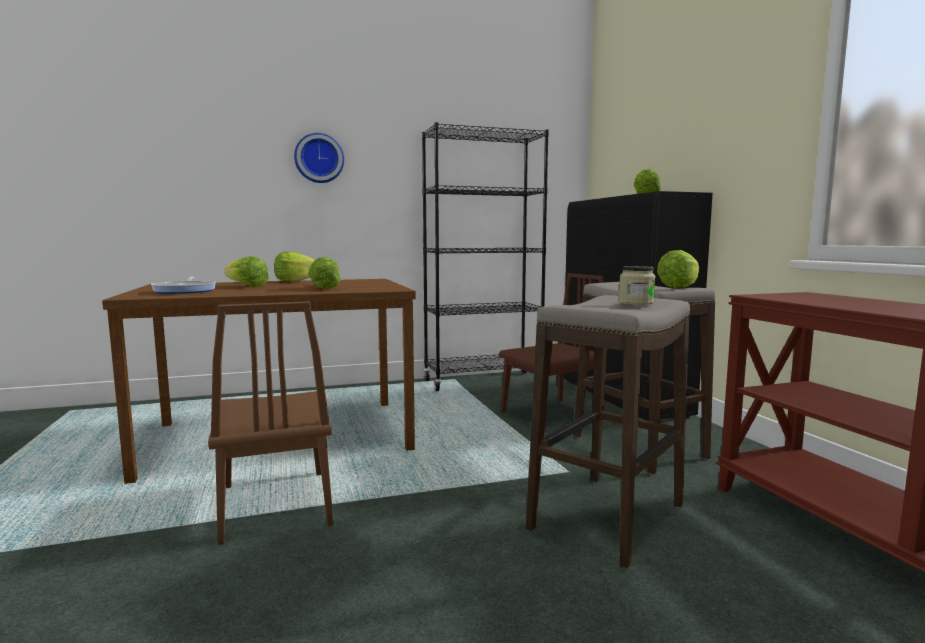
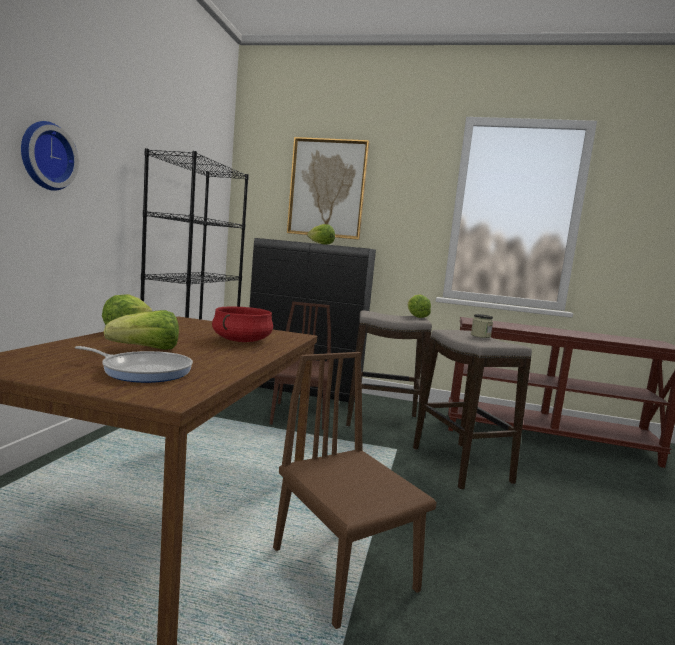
camera: 60 degrees left, 0 degrees up
brown chair [208,301,334,545] -> brown chair turned 135 degrees counterclockwise [273,352,436,629]
lettuce [308,257,340,289] -> red cooking pot [212,307,273,342]
none -> picture [287,137,369,240]

